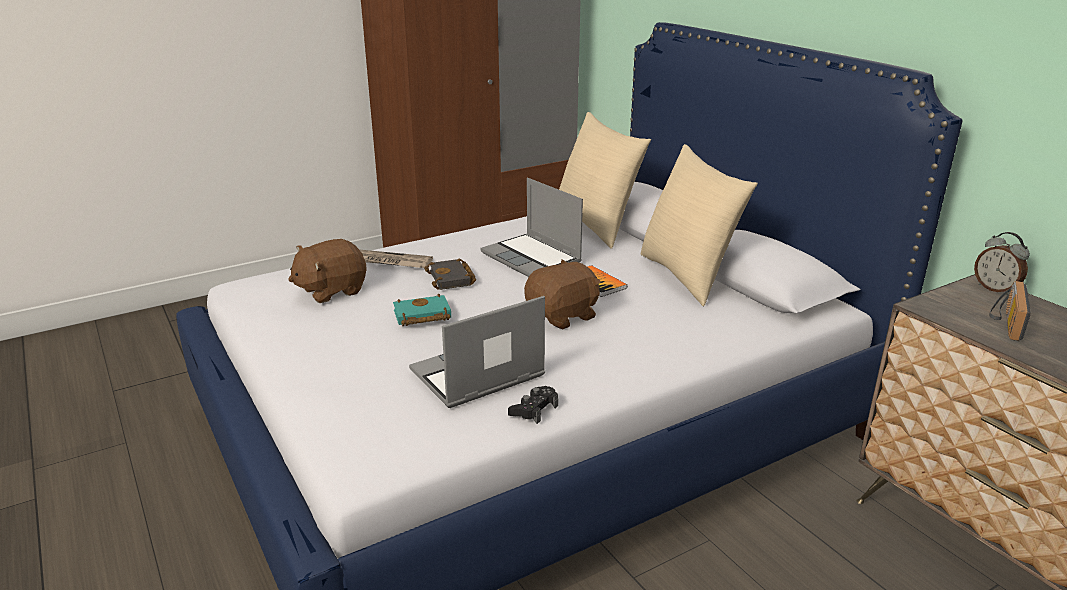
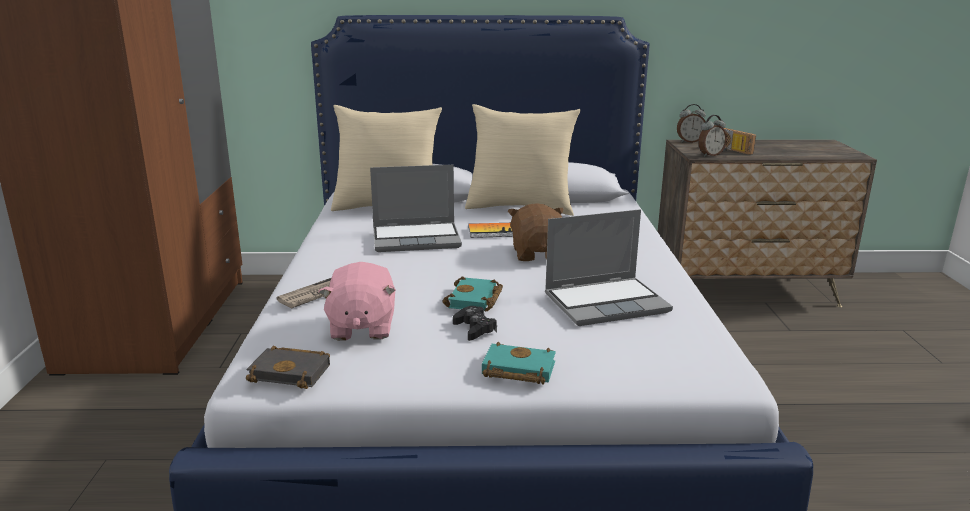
camera: 60 degrees left, 5 degrees down
brown plush toy [288,239,367,303] -> pink plush toy [319,262,396,341]
laptop [409,296,545,408] -> laptop turned 105 degrees counterclockwise [545,209,673,326]
black book [424,258,476,290] -> black book moved to [246,345,330,389]
black game controller [508,386,558,424] -> black game controller moved to [453,306,497,341]
none -> turquoise book [482,342,556,385]
none -> alarm clock [698,115,727,157]

